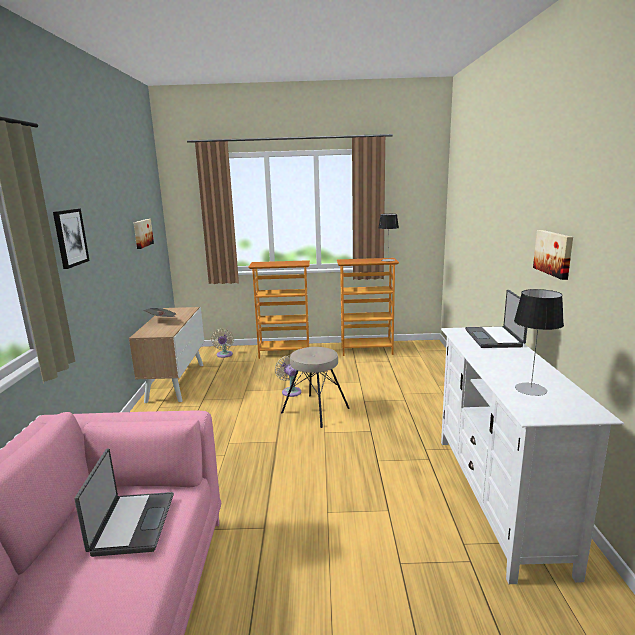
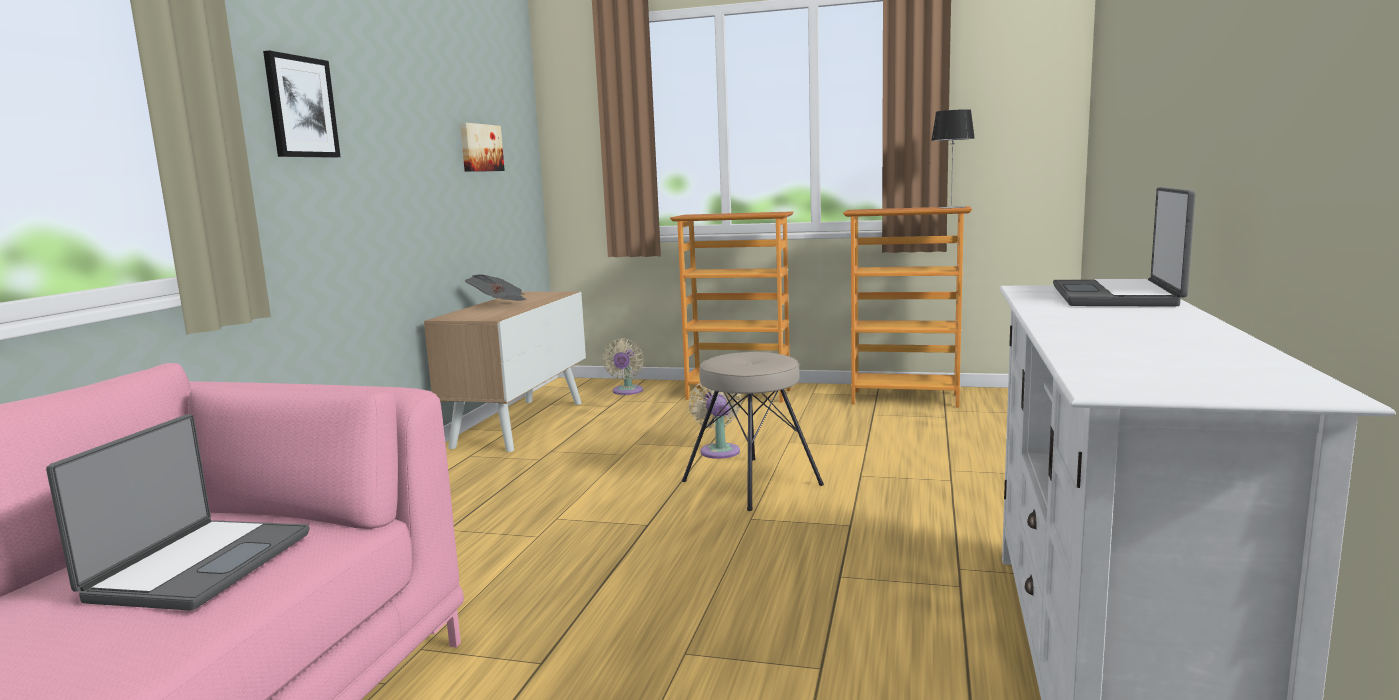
camera: 15 degrees right, 5 degrees down
table lamp [514,289,564,396] -> none
picture [533,230,573,280] -> none

